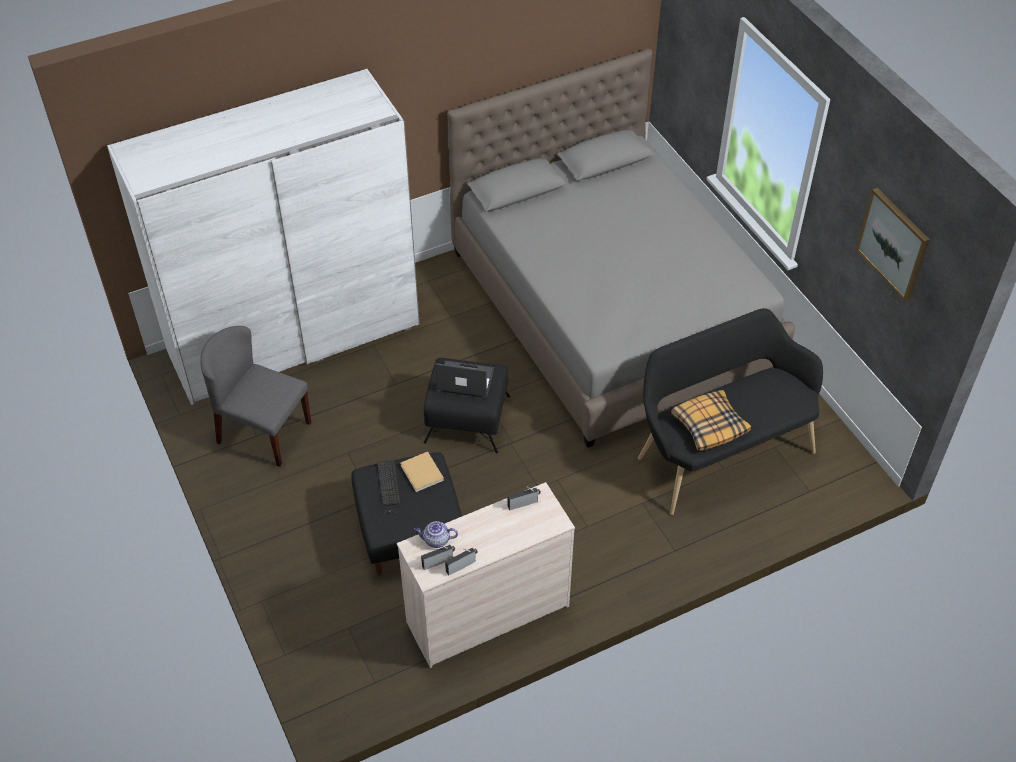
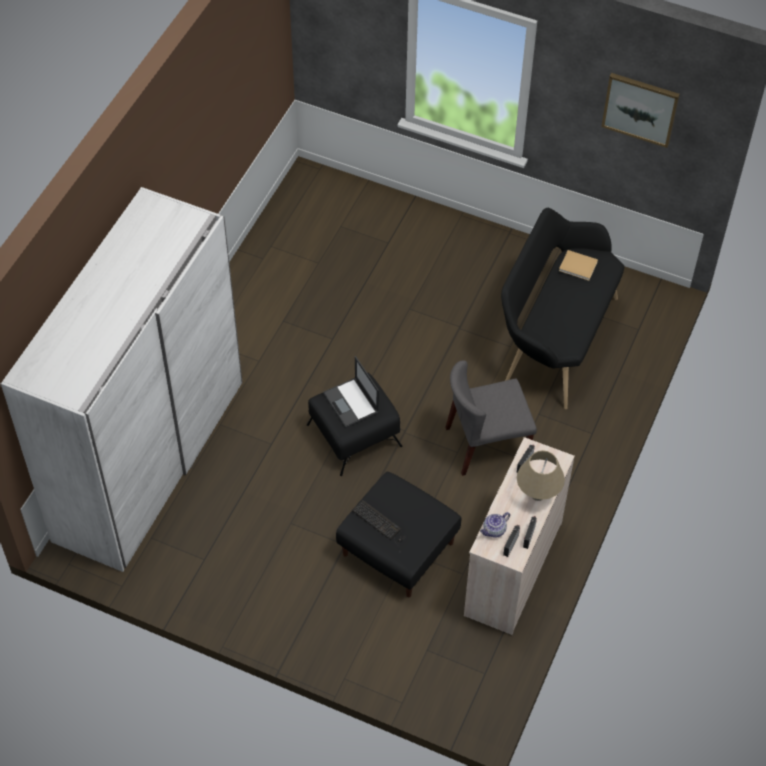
camera: 40 degrees left, 5 degrees up
grey chair [200,326,311,467] -> grey chair moved to [445,360,537,476]
beige book [400,452,444,492] -> beige book moved to [559,250,598,281]
laptop [435,360,494,399] -> laptop turned 90 degrees counterclockwise [323,356,379,428]
grey bed [447,49,795,448] -> none
pillow [671,390,751,451] -> none
none -> beige table lamp [517,450,565,501]

